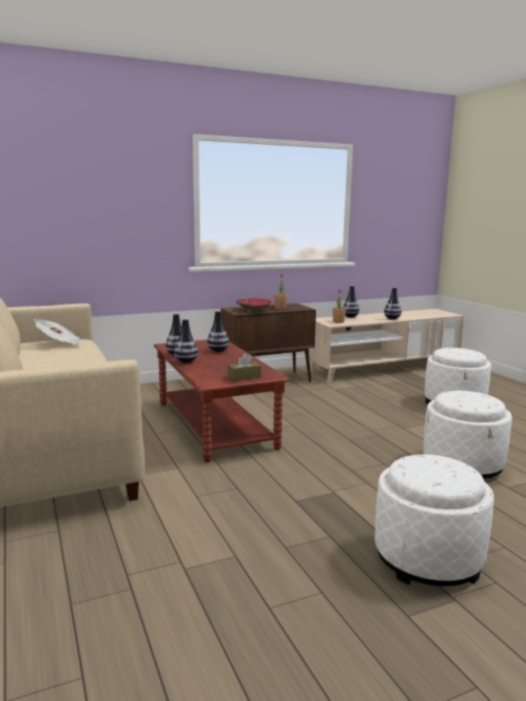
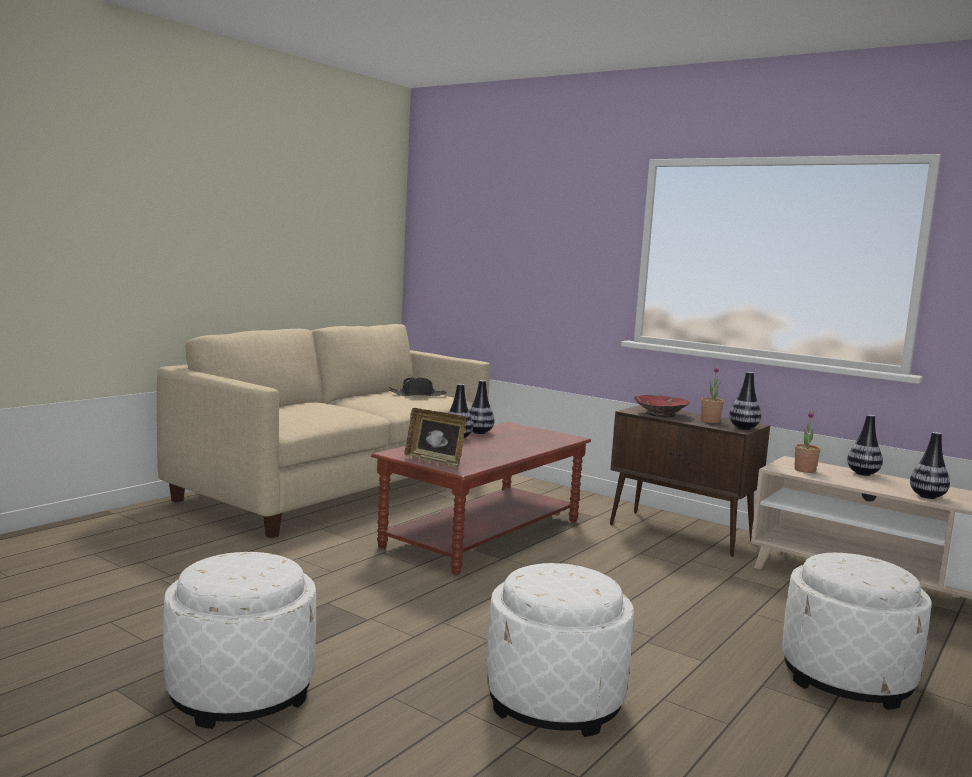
camera: 60 degrees right, 5 degrees down
newspaper [33,319,81,346] -> black hat [388,377,447,396]
vase [207,311,229,352] -> vase moved to [729,372,761,430]
brown tissue box [228,353,261,381] -> picture frame [405,408,466,468]

